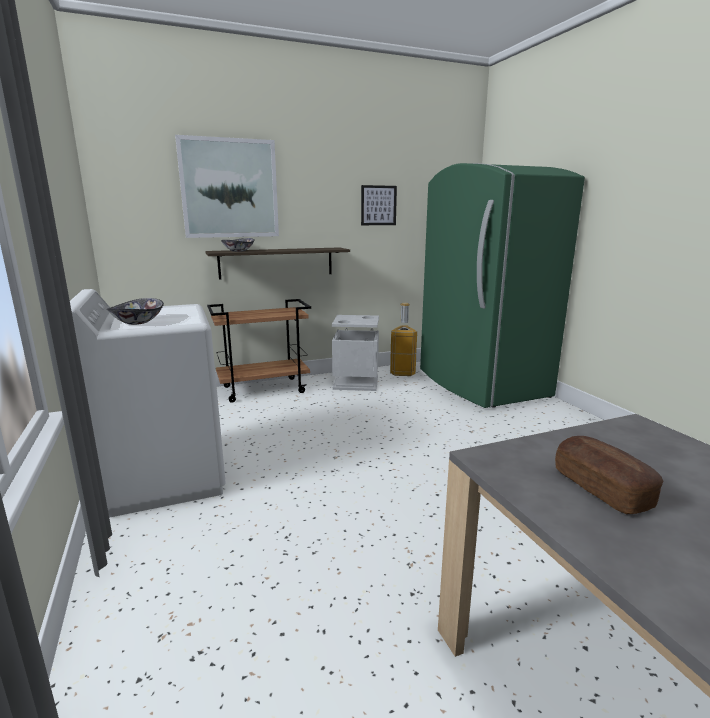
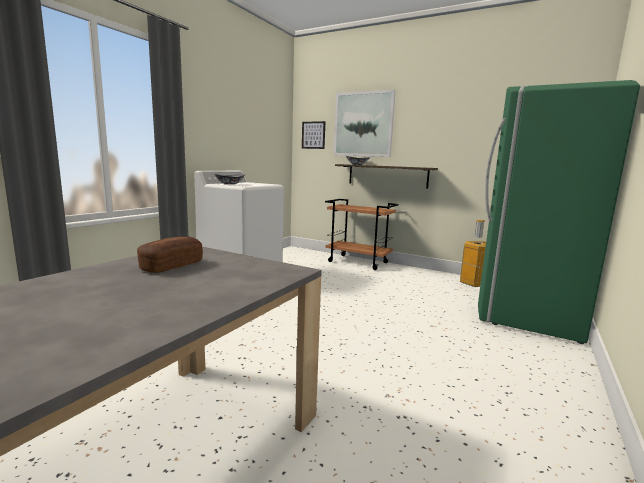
camera: 50 degrees right, 5 degrees down
grey trash can [332,315,379,391] -> none
picture [361,185,397,225] -> picture moved to [302,121,325,149]

